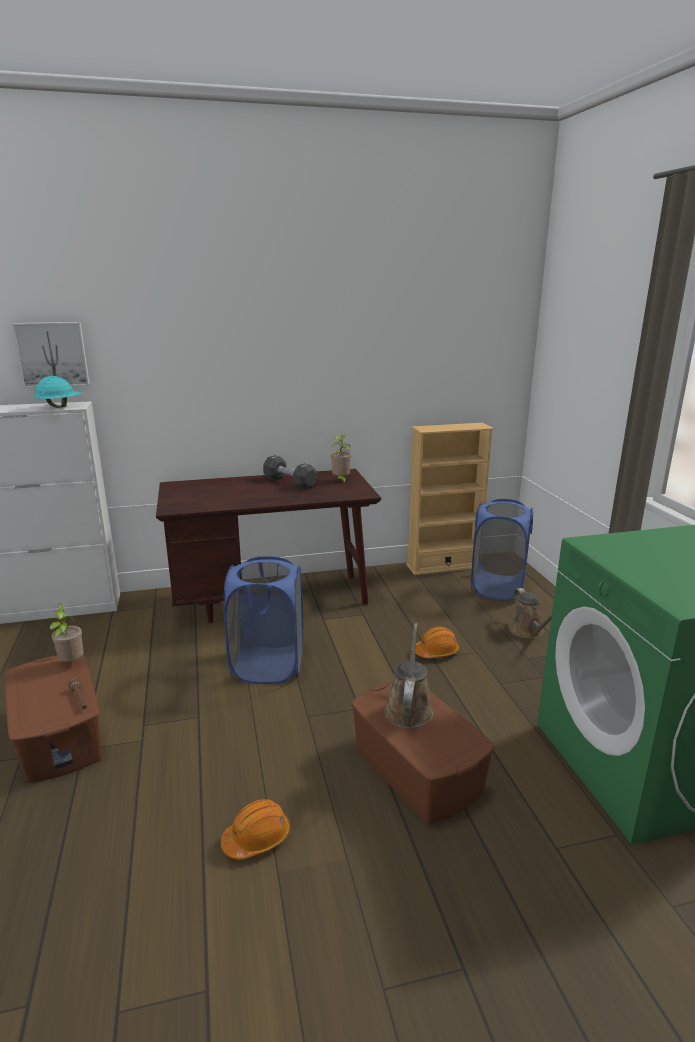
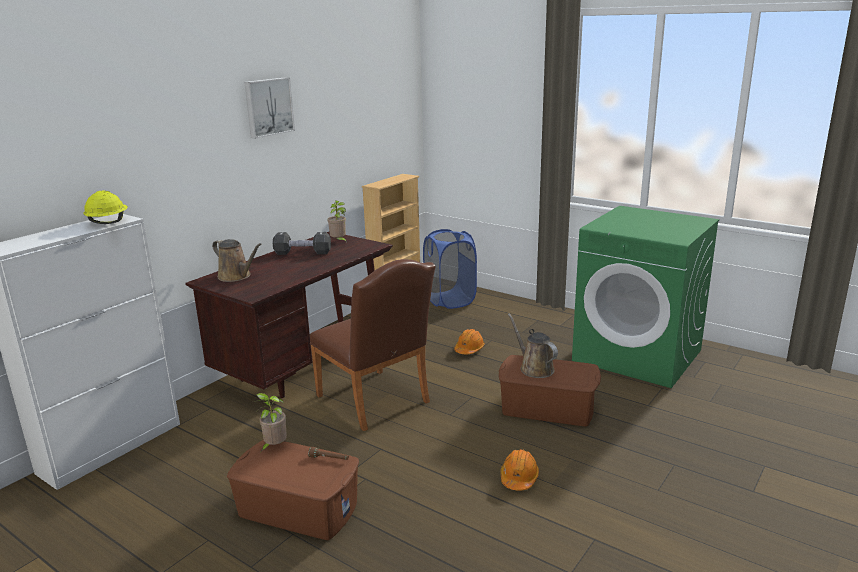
camera: 40 degrees left, 0 degrees up
picture [12,322,90,388] -> picture moved to [244,77,295,138]
turquoise hard hat [34,376,81,408] -> yellow hard hat [83,191,128,224]
blue laundry basket [224,556,303,684] -> brown chair [310,259,436,431]
brown watering can [508,588,552,639] -> brown watering can moved to [212,239,262,282]

